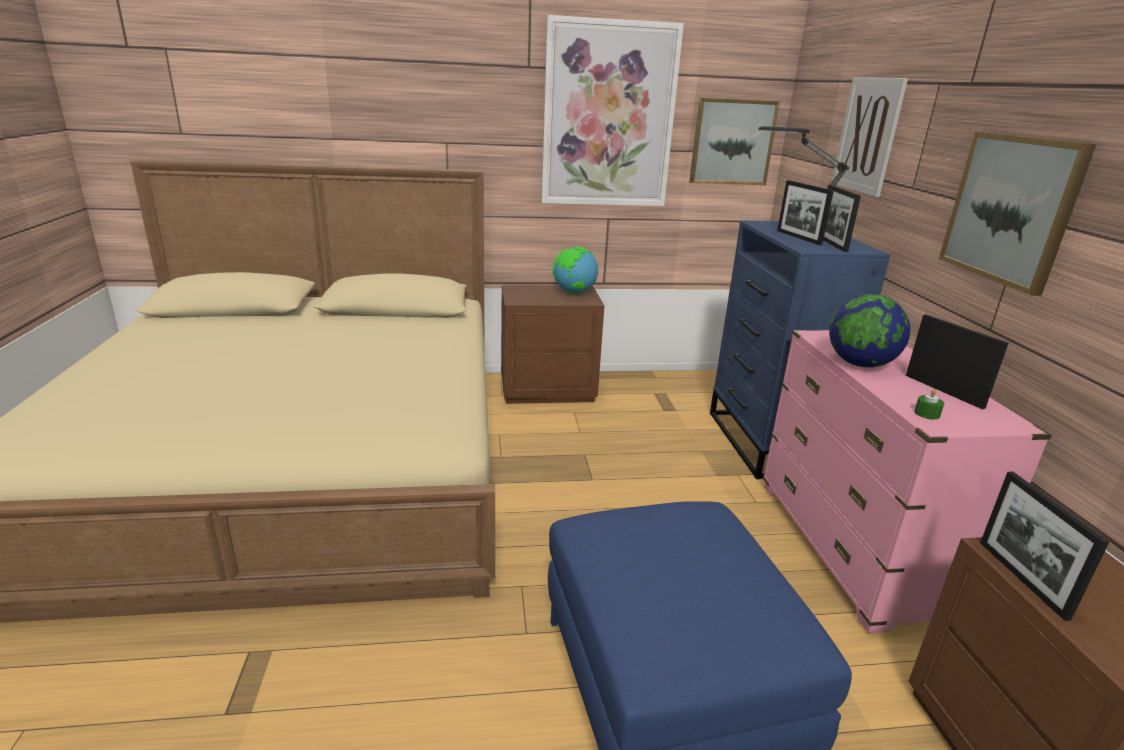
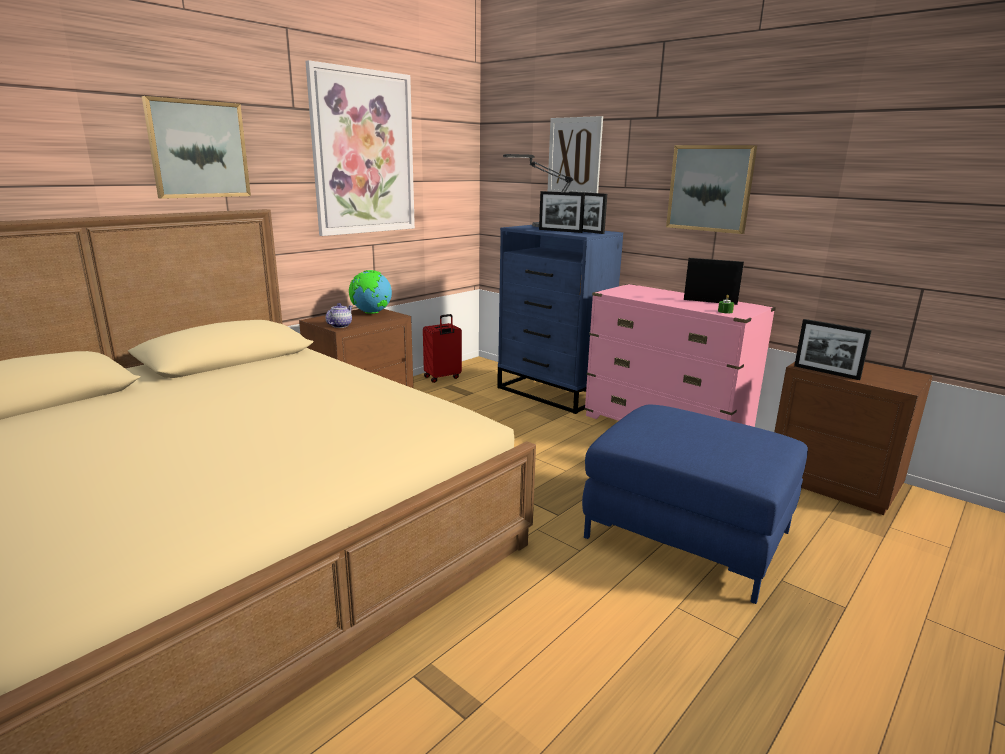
camera: 40 degrees left, 5 degrees down
picture [689,98,780,185] -> picture moved to [142,96,251,199]
globe [829,294,910,368] -> none
none -> teapot [326,303,352,328]
none -> red suitcase [423,314,462,383]

